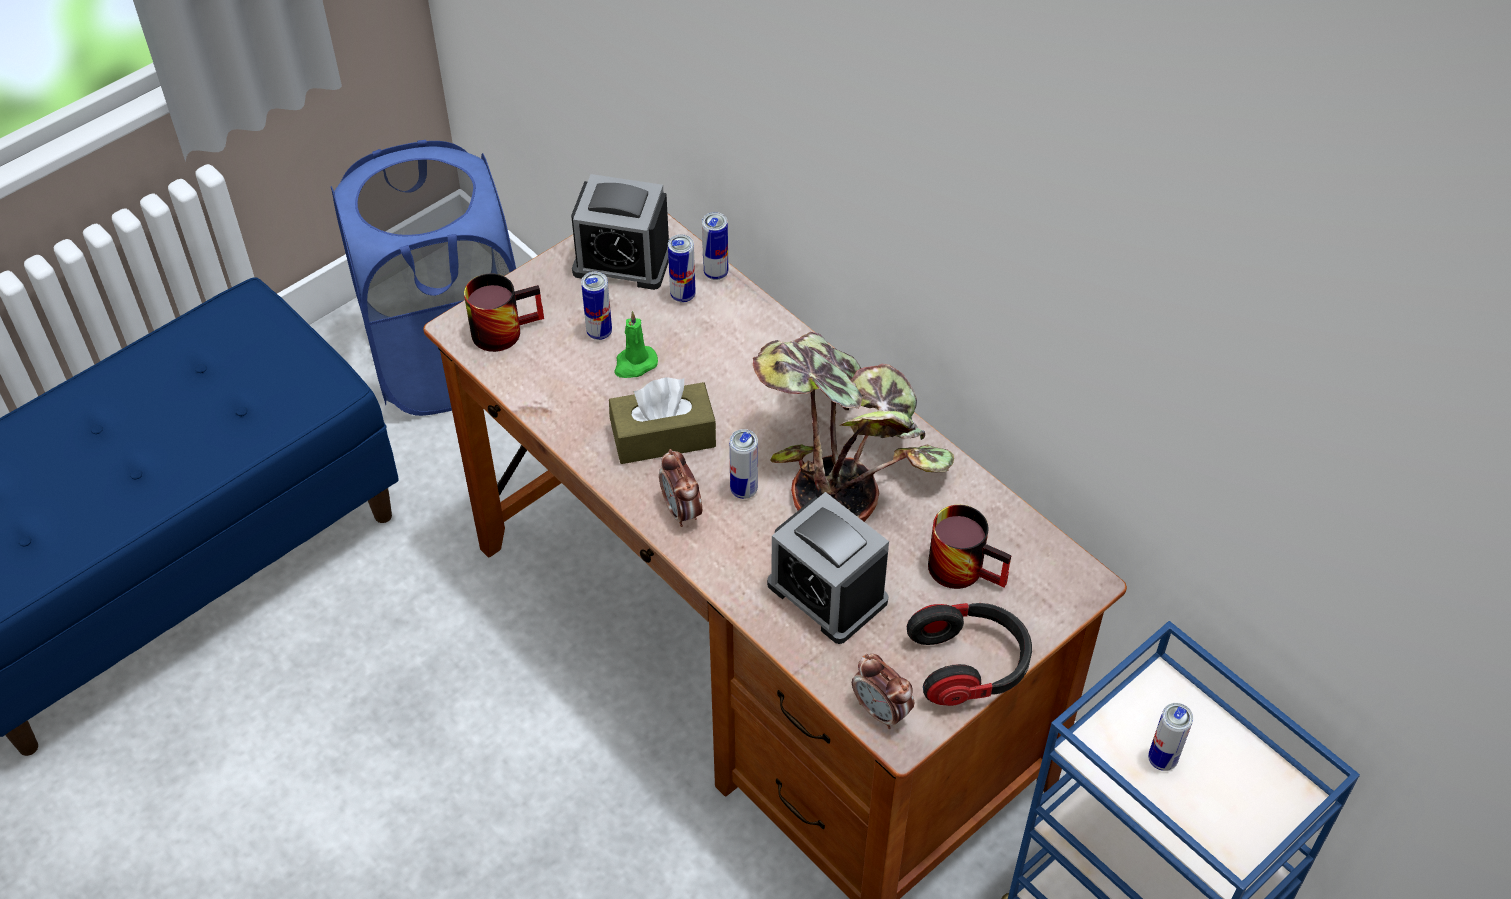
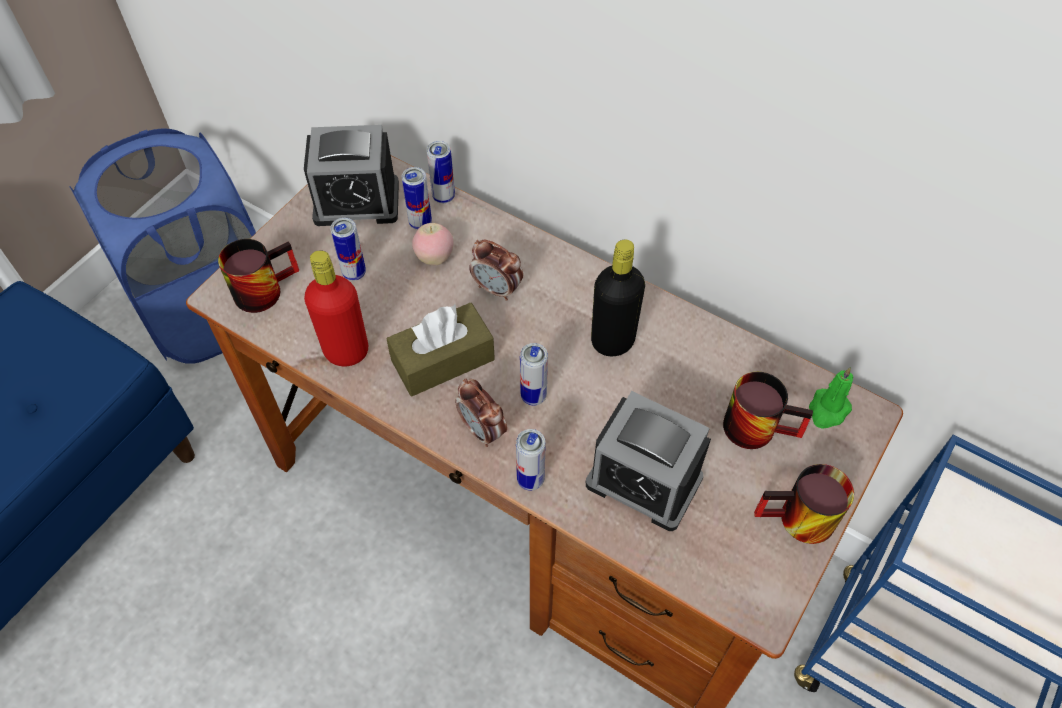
camera: 15 degrees left, 5 degrees up
green candle [614,311,658,378] -> green candle moved to [809,367,853,429]
potted plant [753,332,954,522] -> black bottle [591,240,645,356]
alarm clock [852,654,914,729] -> alarm clock moved to [469,239,523,301]
headphones [907,603,1032,706] -> mug [754,464,854,544]
can [1148,703,1193,771] -> can moved to [516,429,546,491]
none -> red bottle [304,250,368,366]
none -> apple [412,223,453,265]

